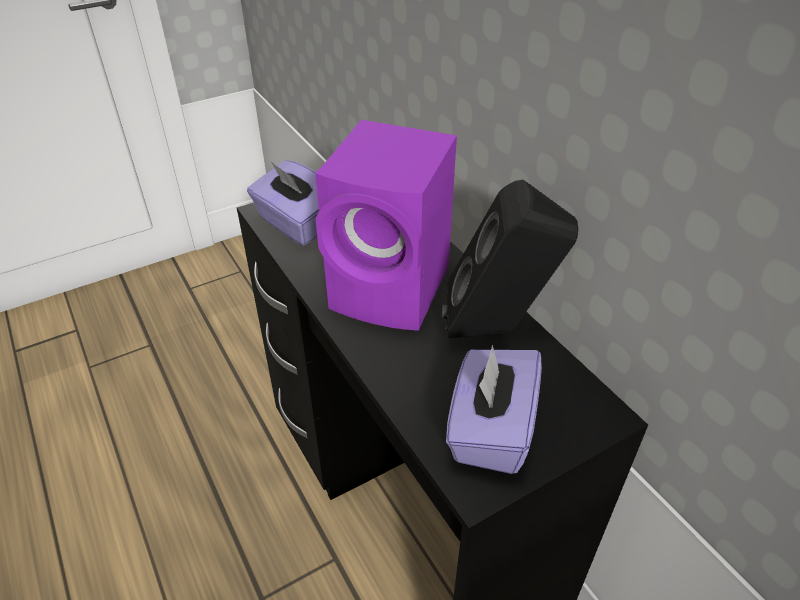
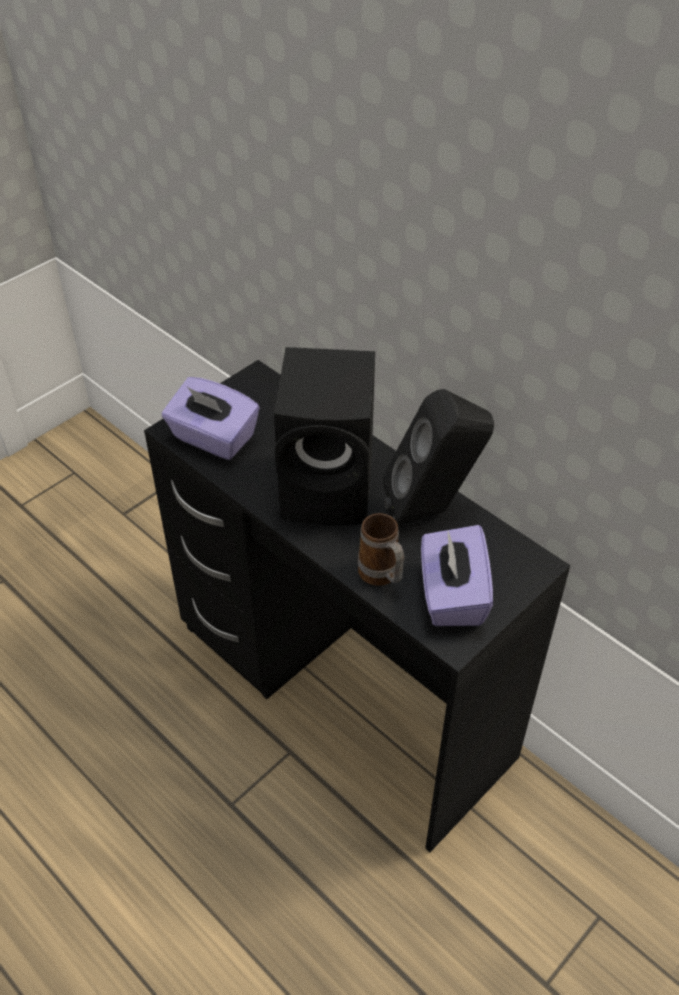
camera: 15 degrees left, 5 degrees up
purple speaker [315,120,457,331] -> black speaker [274,347,375,525]
none -> mug [358,513,404,586]

